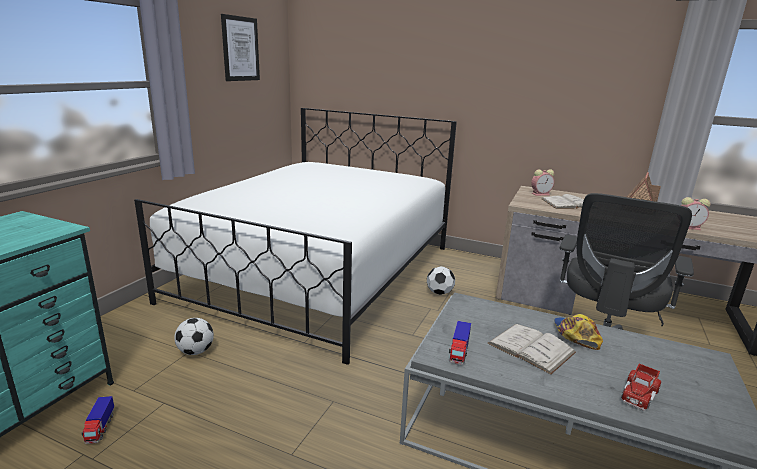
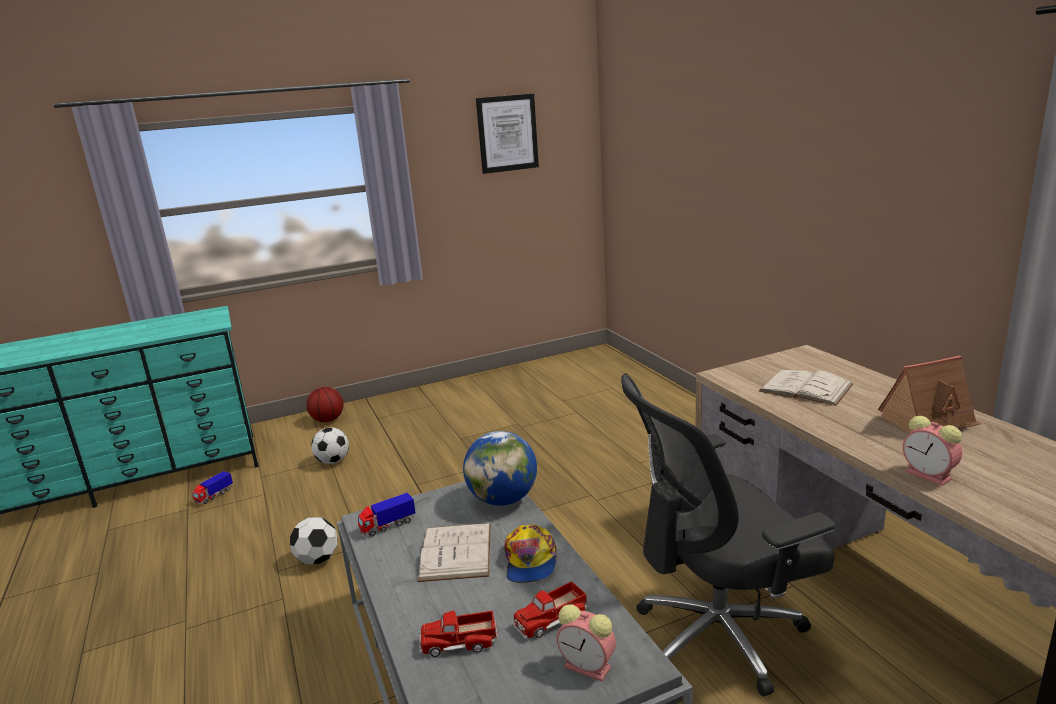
camera: 45 degrees right, 0 degrees up
white bed [134,108,457,365] -> none
football [427,266,455,295] -> football moved to [290,517,338,564]
alarm clock [531,169,554,196] -> alarm clock moved to [556,604,616,682]
cap [554,314,603,350] -> cap turned 135 degrees clockwise [504,524,557,583]
none -> basketball [306,387,343,422]
none -> globe [463,431,537,506]
none -> toy truck [512,581,588,640]

